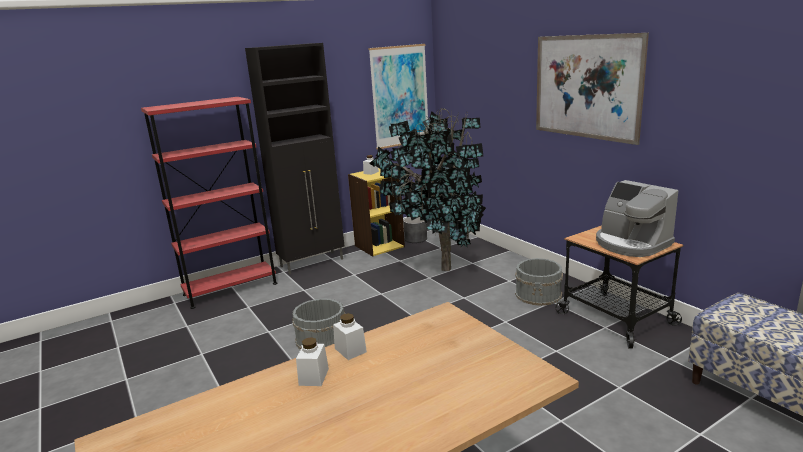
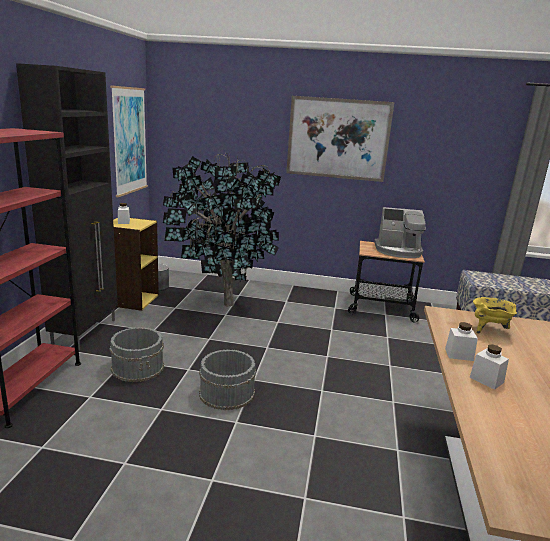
camera: 50 degrees left, 0 degrees up
grey bucket [515,258,563,306] -> grey bucket moved to [109,327,164,382]
none -> yellow cooking pot [473,297,518,334]

